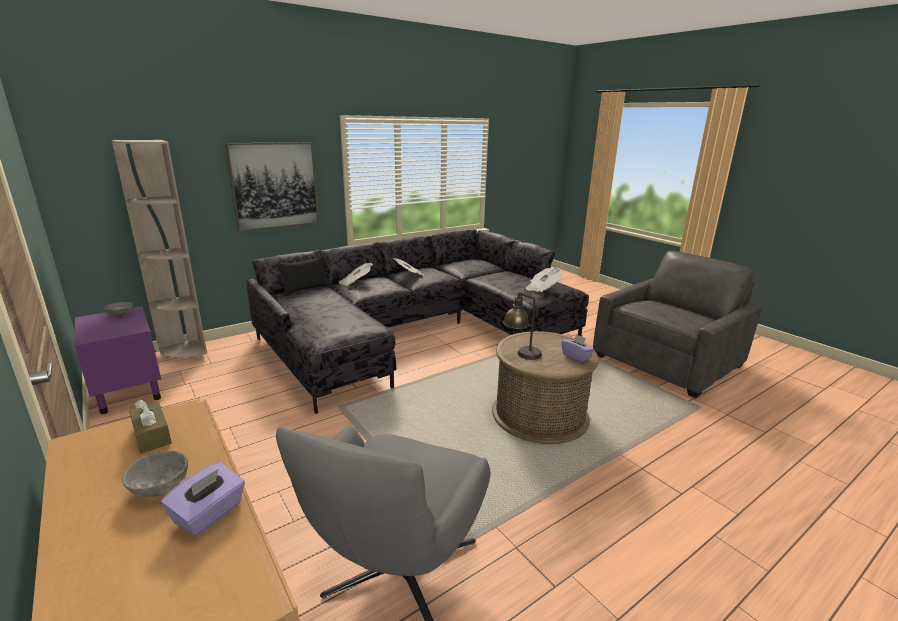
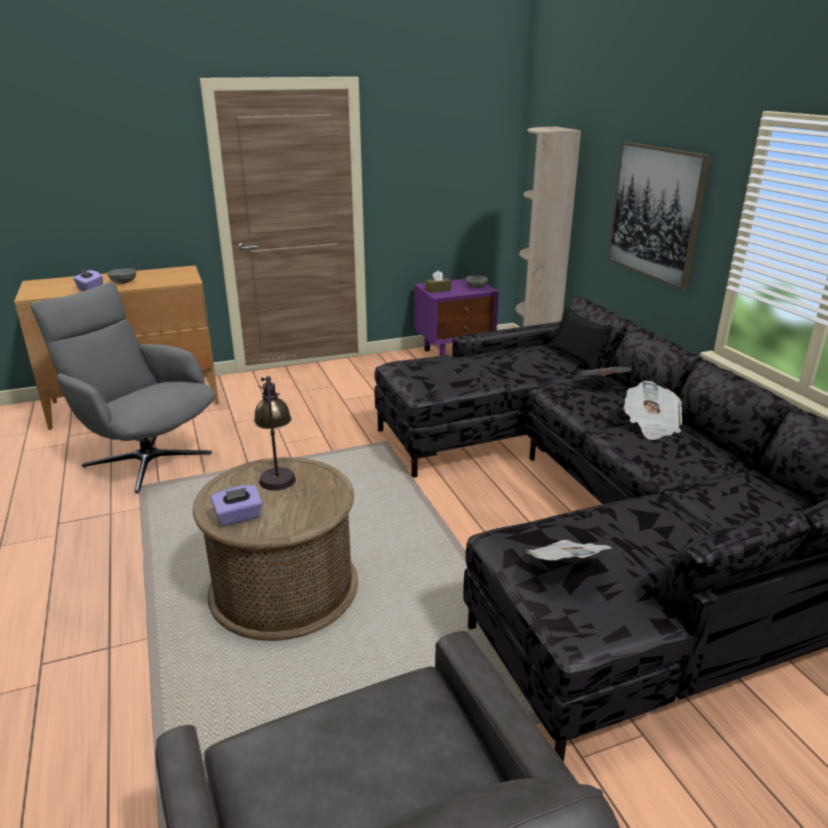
camera: 105 degrees right, 5 degrees up
brown tissue box [129,399,172,454] -> brown tissue box moved to [425,270,451,293]

